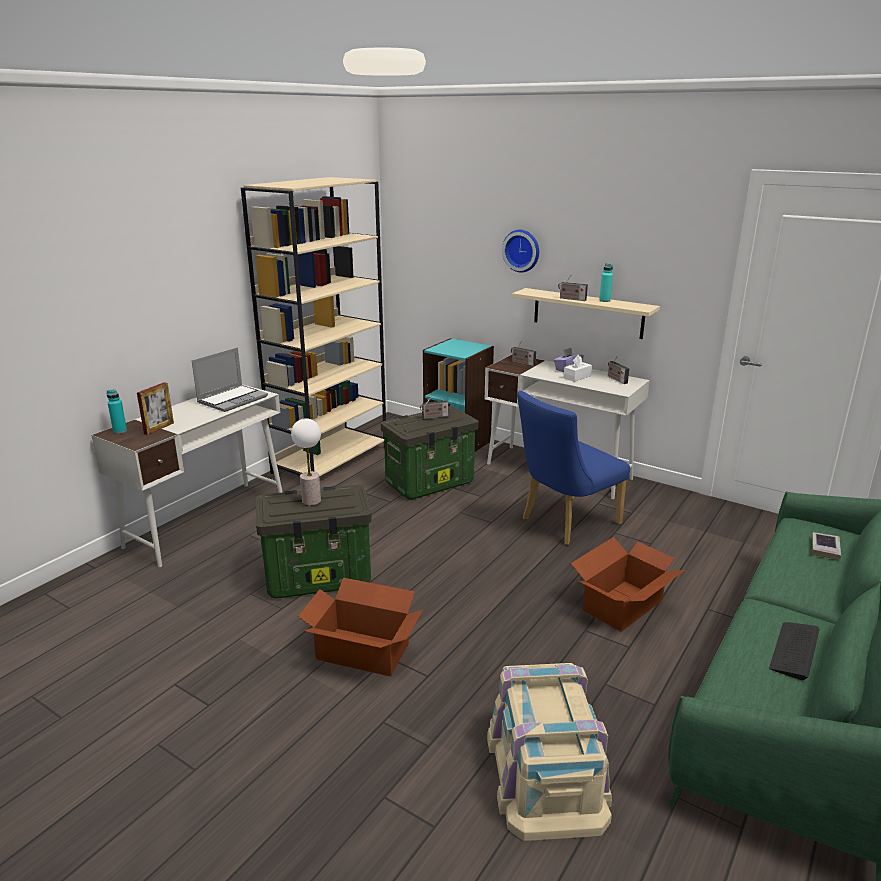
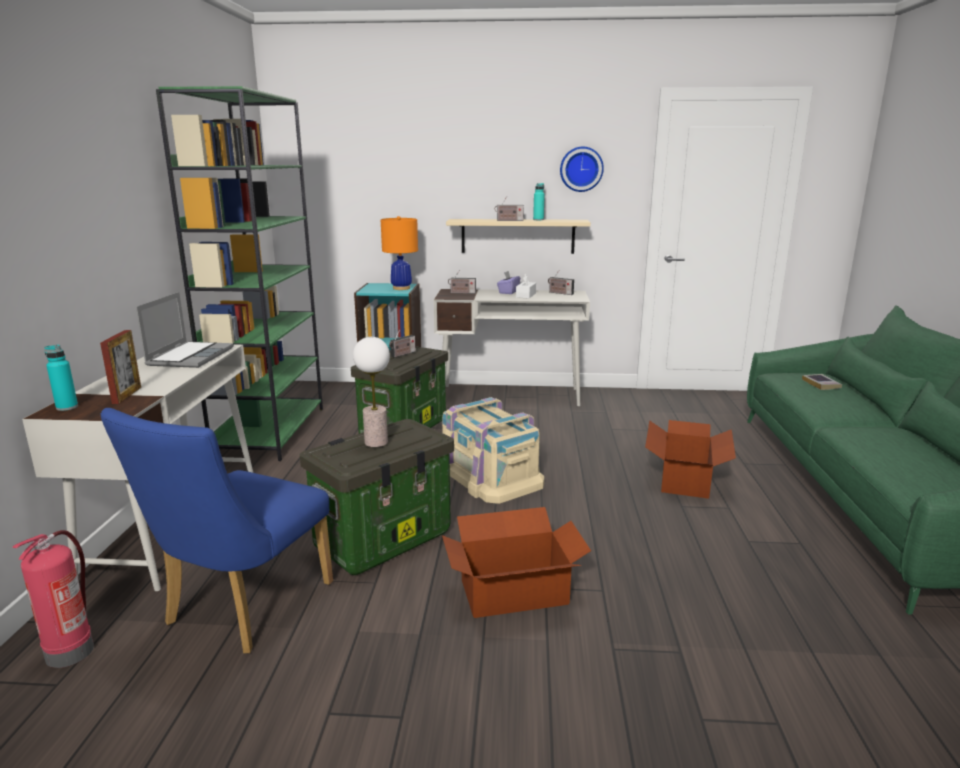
camera: 30 degrees left, 5 degrees down
beige bookcase [241,177,386,477] -> green bookcase [156,86,323,461]
beige storage box [487,663,612,841] -> beige storage box moved to [442,397,544,504]
wall clock [502,230,539,273] -> wall clock moved to [560,147,604,192]
blue chair [517,391,630,545] -> blue chair moved to [100,408,333,654]
keyboard [769,622,820,680] -> none
none -> fire extinguisher [12,530,94,668]
none -> orange table lamp [381,216,418,290]

